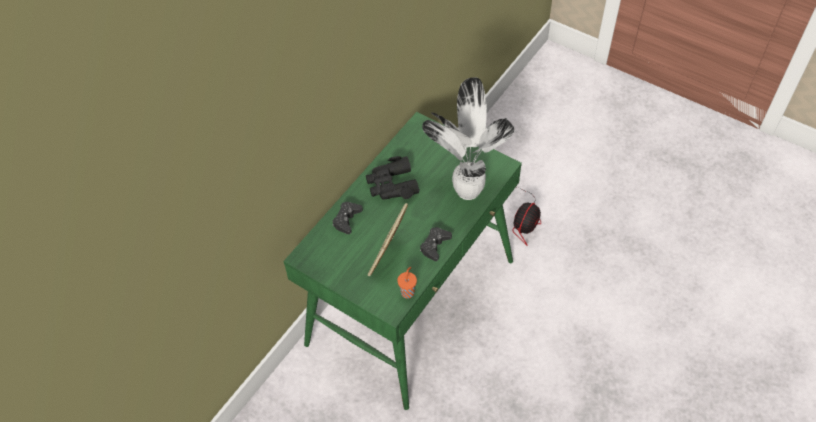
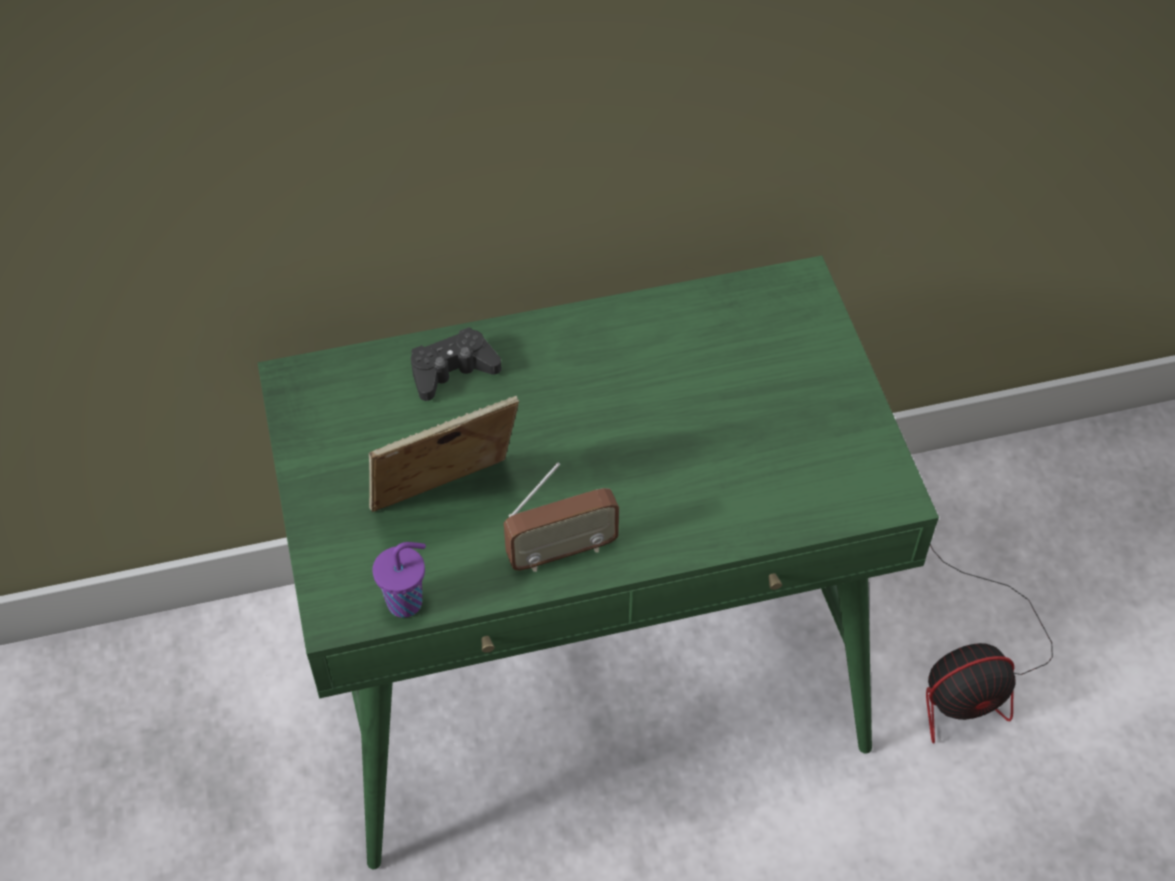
camera: 40 degrees right, 0 degrees up
black binoculars [366,156,420,200] -> none
orange cup [397,267,417,299] -> purple cup [372,542,426,618]
black game controller [420,227,452,261] -> radio [504,463,619,572]
potted plant [422,77,514,200] -> none

